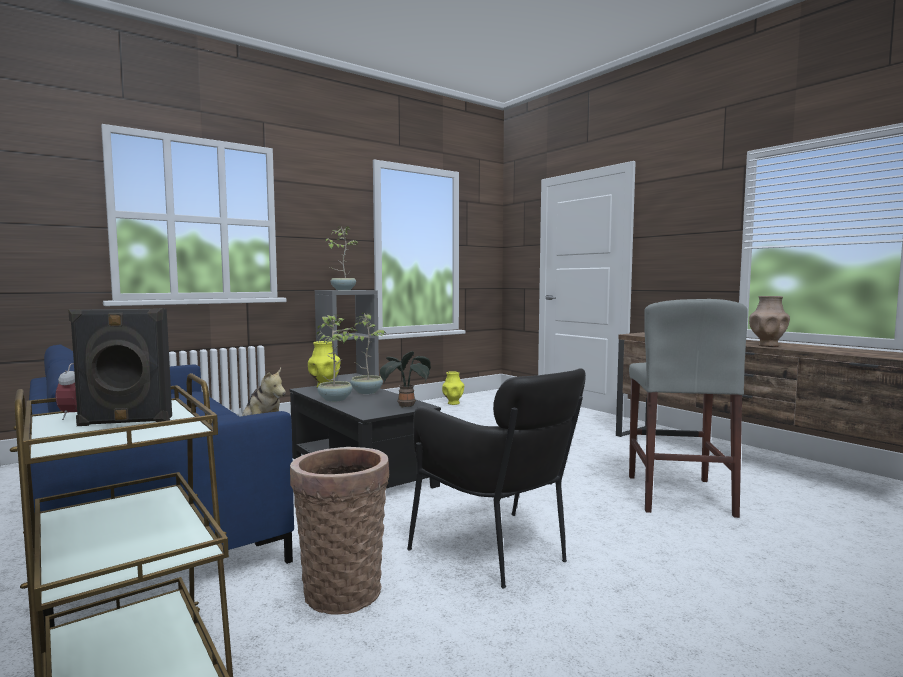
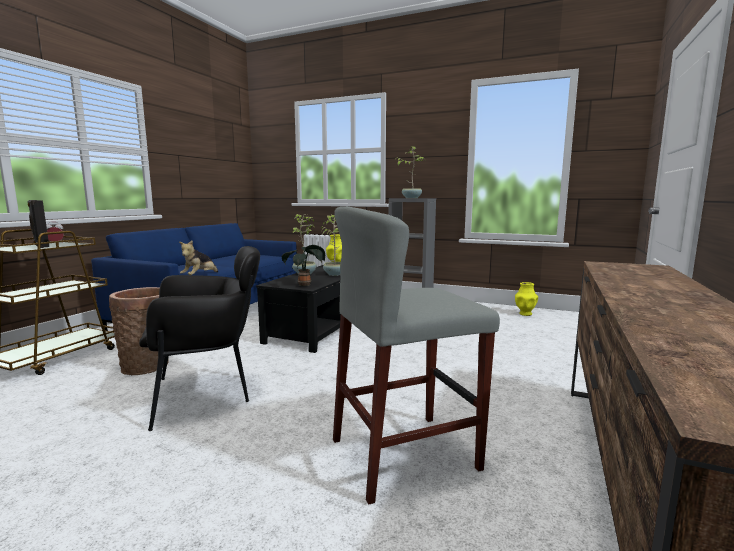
camera: 60 degrees right, 5 degrees up
black armchair [407,368,586,589] -> black armchair turned 135 degrees counterclockwise [139,246,260,431]
brown vase [749,296,790,347] -> none

